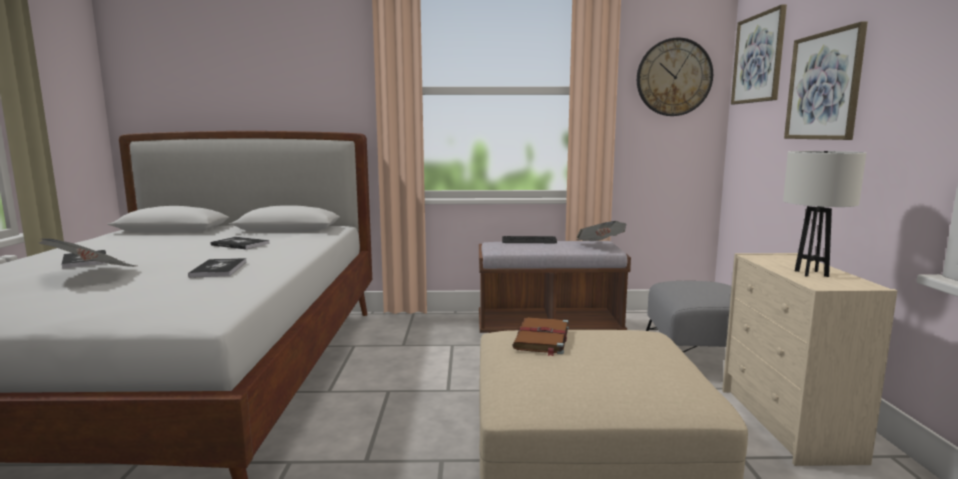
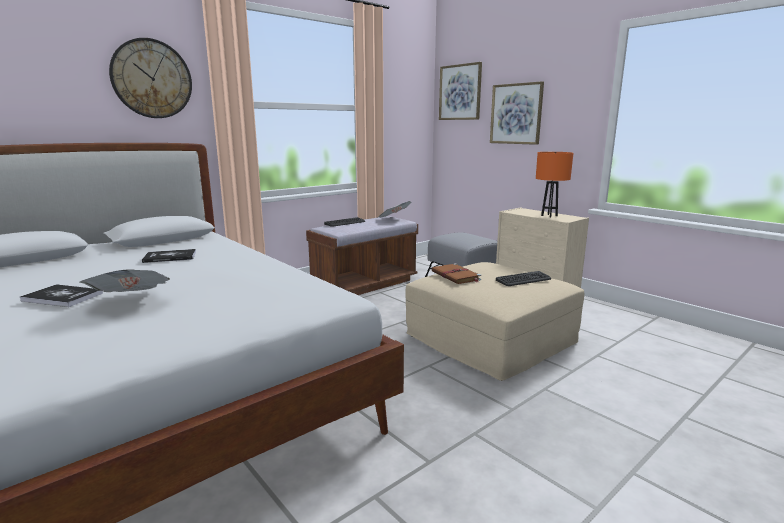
camera: 40 degrees left, 5 degrees up
book [188,258,246,278] -> none
wall clock [637,37,713,116] -> wall clock moved to [109,38,192,118]
white table lamp [783,151,866,277] -> orange table lamp [536,152,573,217]
none -> keyboard [496,271,551,286]

